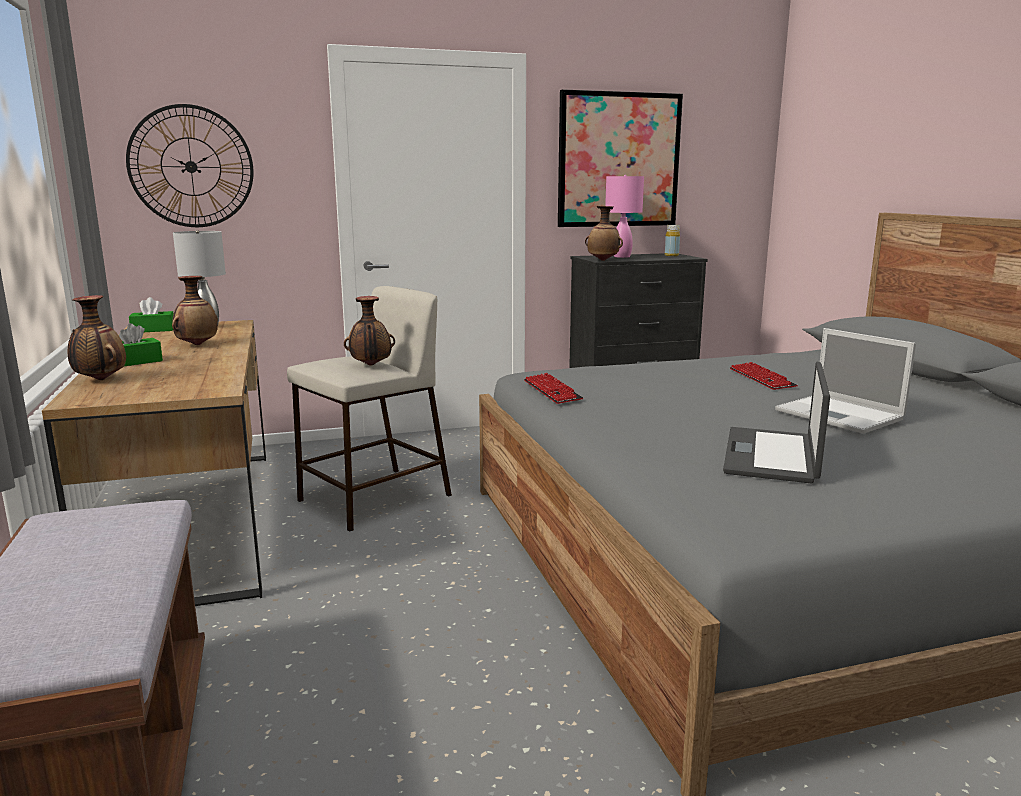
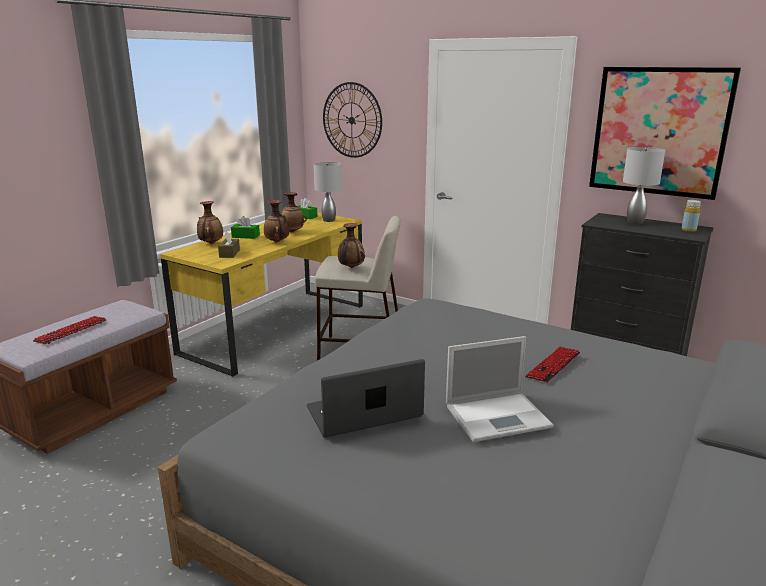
camera: 50 degrees right, 5 degrees up
brown desk [42,320,266,606] -> yellow desk [160,213,363,377]
keyboard [524,373,583,404] -> keyboard moved to [33,316,107,344]
vase [585,206,623,261] -> vase moved to [264,200,289,243]
pink table lamp [605,175,644,258] -> grey table lamp [623,147,665,224]
laptop [775,328,916,434] -> laptop turned 120 degrees counterclockwise [446,336,554,442]
none -> brown tissue box [218,231,240,258]

